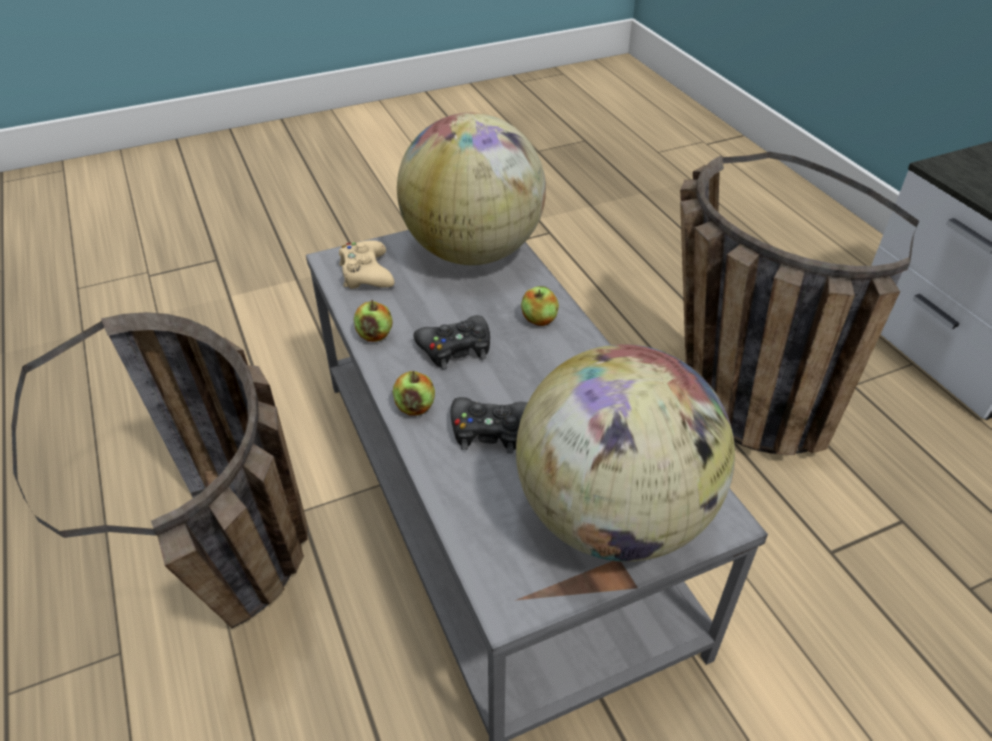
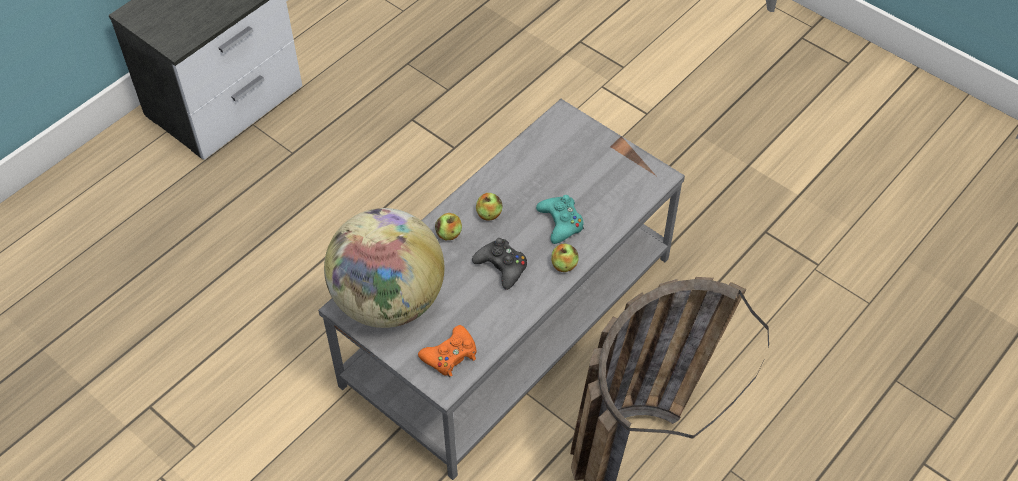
camera: 115 degrees left, 10 degrees up
beige game controller [339,240,395,289] -> orange game controller [418,325,476,377]
apple [354,300,393,342] -> apple moved to [476,193,503,221]
black game controller [451,397,528,454] -> turquoise game controller [536,195,584,244]
globe [516,344,735,562] -> none
basket [680,152,919,455] -> none

